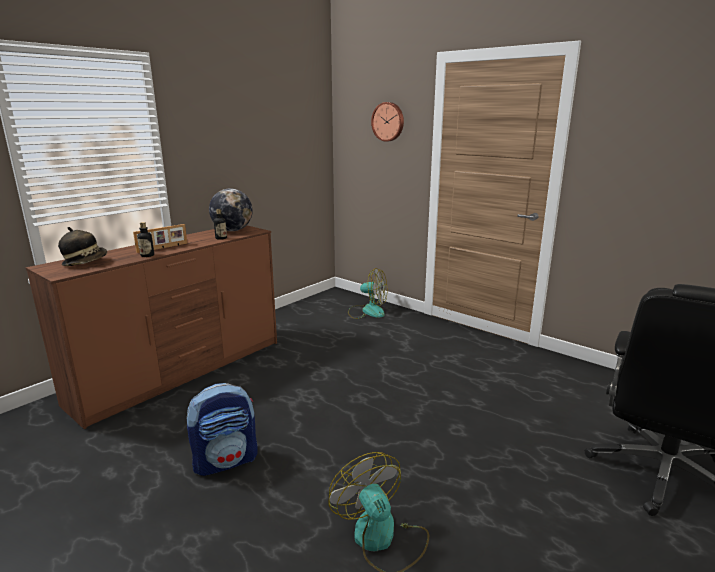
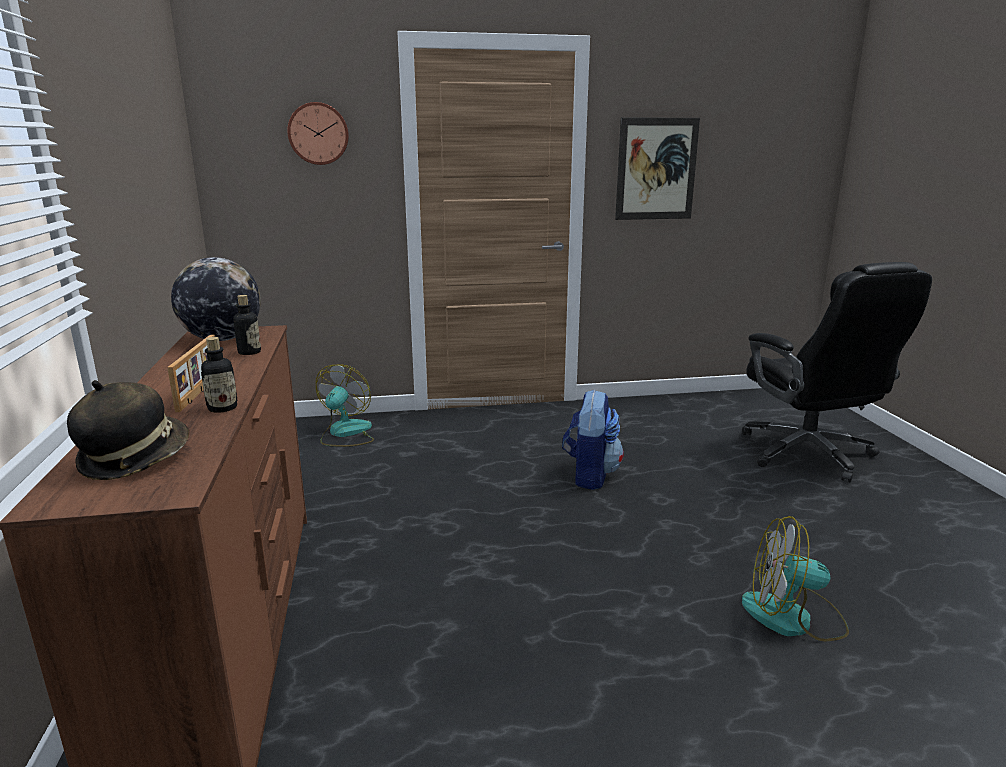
camera: 50 degrees left, 0 degrees up
backpack [186,383,258,476] -> backpack moved to [562,390,624,490]
fan [348,268,387,319] -> fan turned 45 degrees counterclockwise [316,364,374,447]
none -> picture [615,117,700,220]

